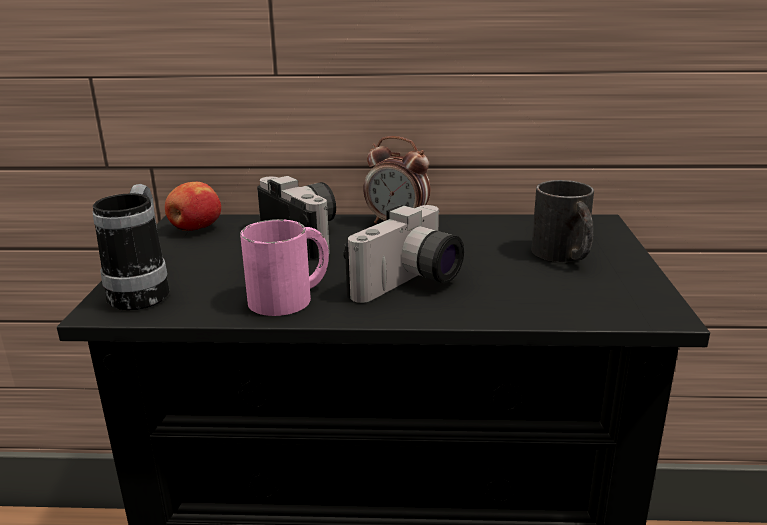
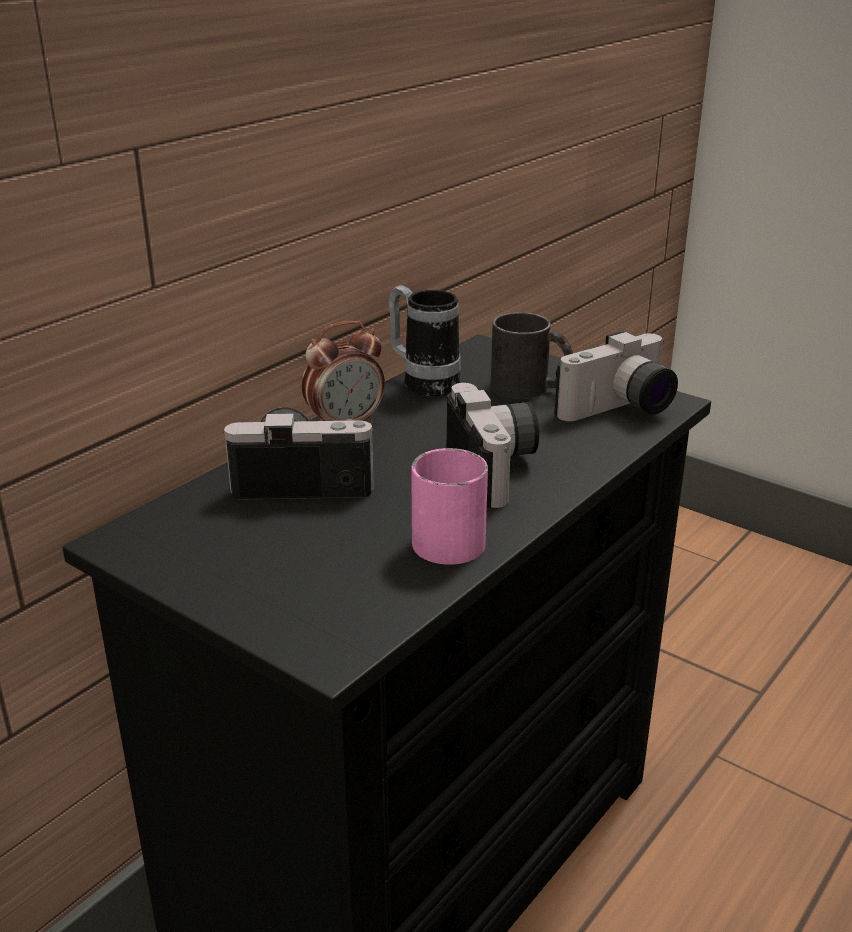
camera: 55 degrees left, 5 degrees up
mug [93,184,169,310] -> mug moved to [389,285,461,396]
apple [165,182,221,231] -> none
none -> camera [554,331,678,421]

